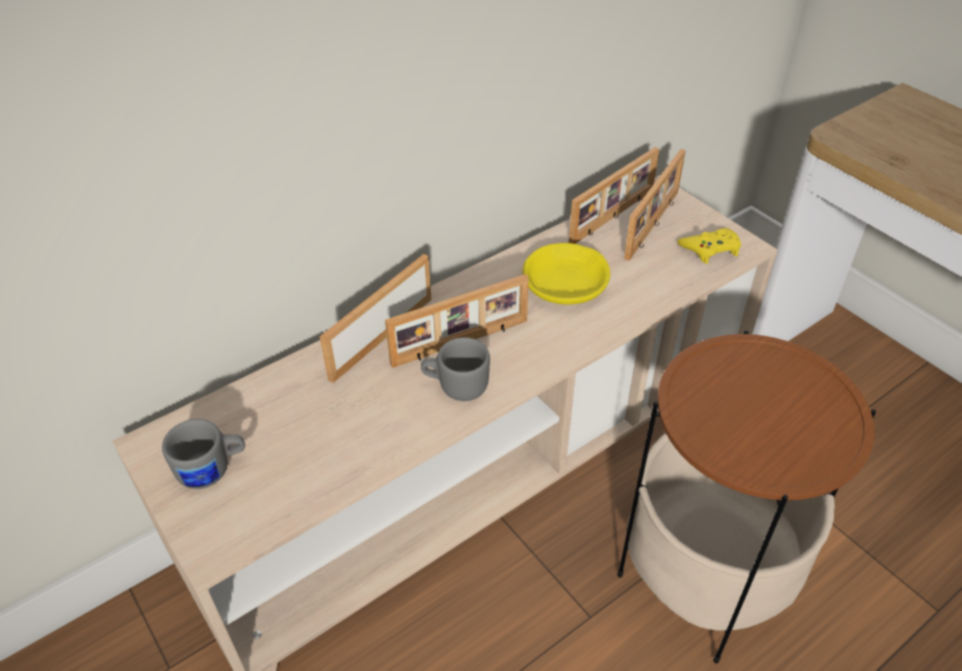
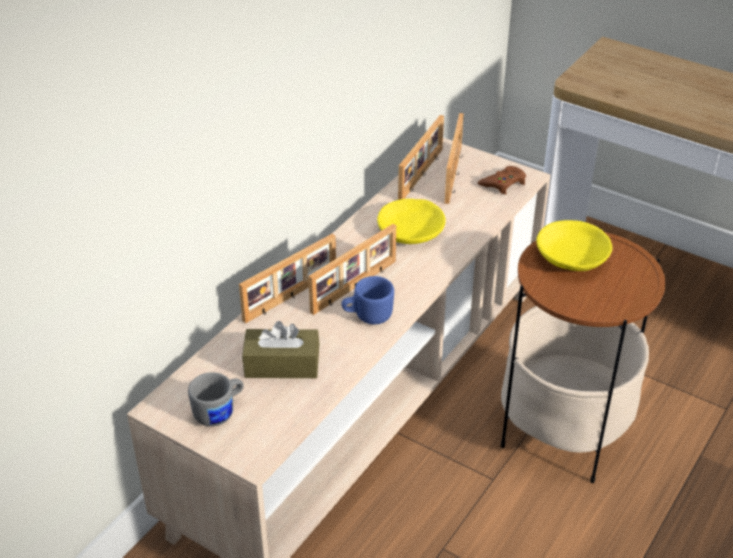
camera: 20 degrees left, 5 degrees down
picture frame [320,254,431,383] -> picture frame turned 150 degrees counterclockwise [239,234,336,323]
grey mug [421,337,490,401] -> blue mug [341,276,394,325]
yellow game controller [677,228,741,264] -> brown game controller [478,166,526,195]
none -> brown tissue box [242,321,319,378]
none -> yellow bowl [536,220,612,271]

